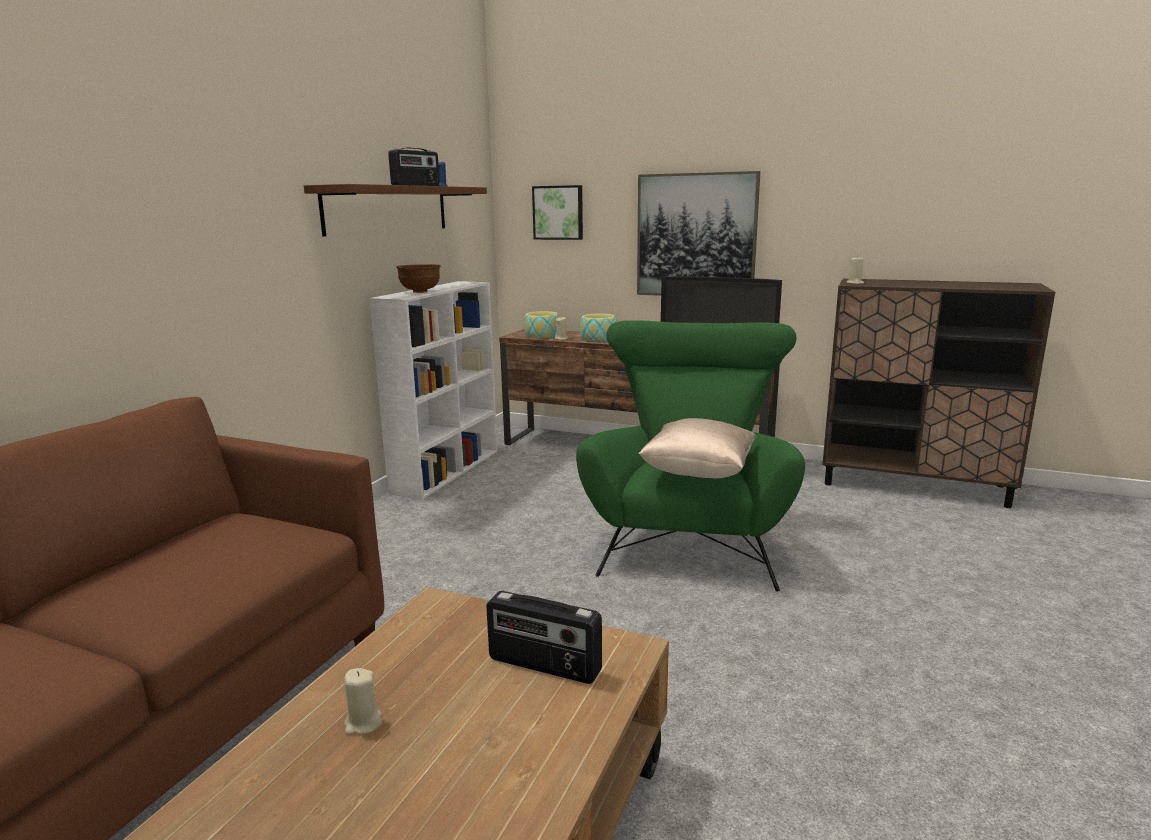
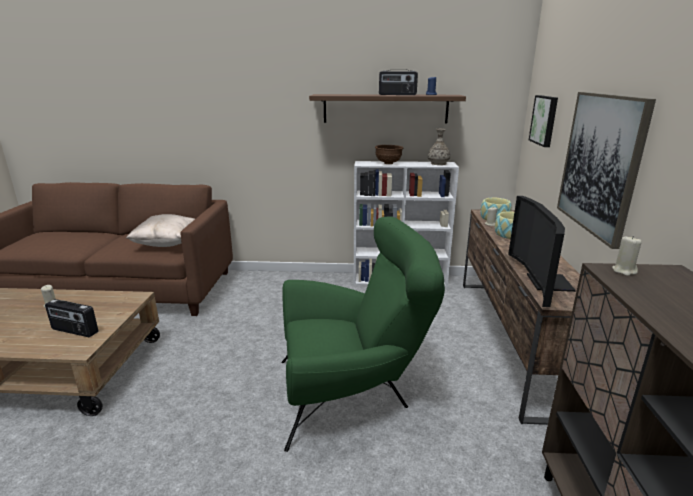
camera: 70 degrees right, 5 degrees up
radio [486,591,602,684] -> radio turned 75 degrees counterclockwise [45,299,98,337]
beige pillow [638,418,756,478] -> beige pillow moved to [126,214,195,247]
none -> vase [428,129,450,165]

